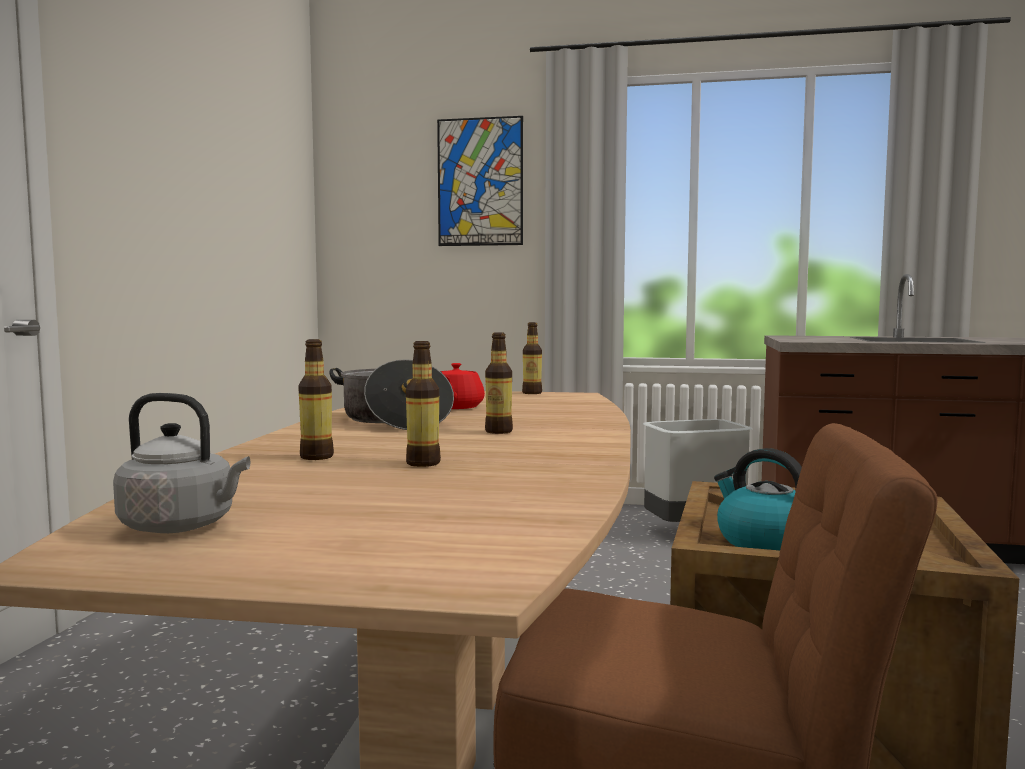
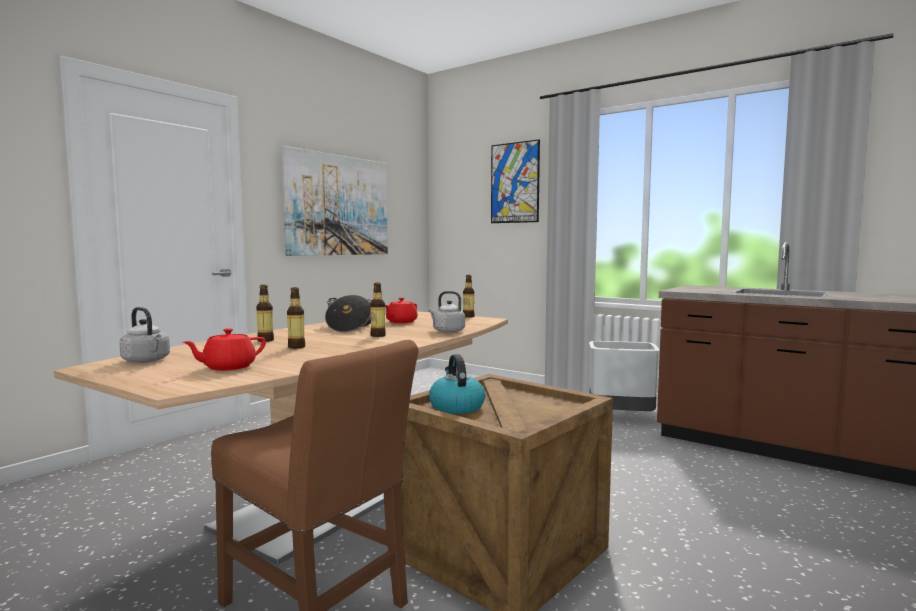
camera: 25 degrees right, 0 degrees up
none -> red teapot [183,328,266,371]
none -> picture [282,146,388,256]
none -> grey kettle [428,291,465,333]

